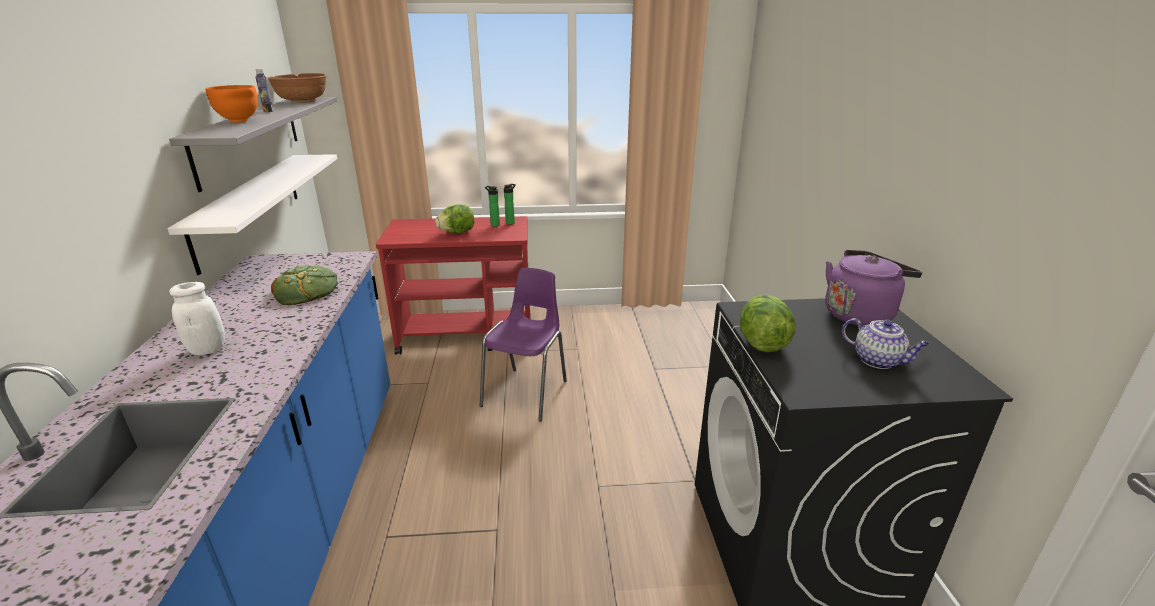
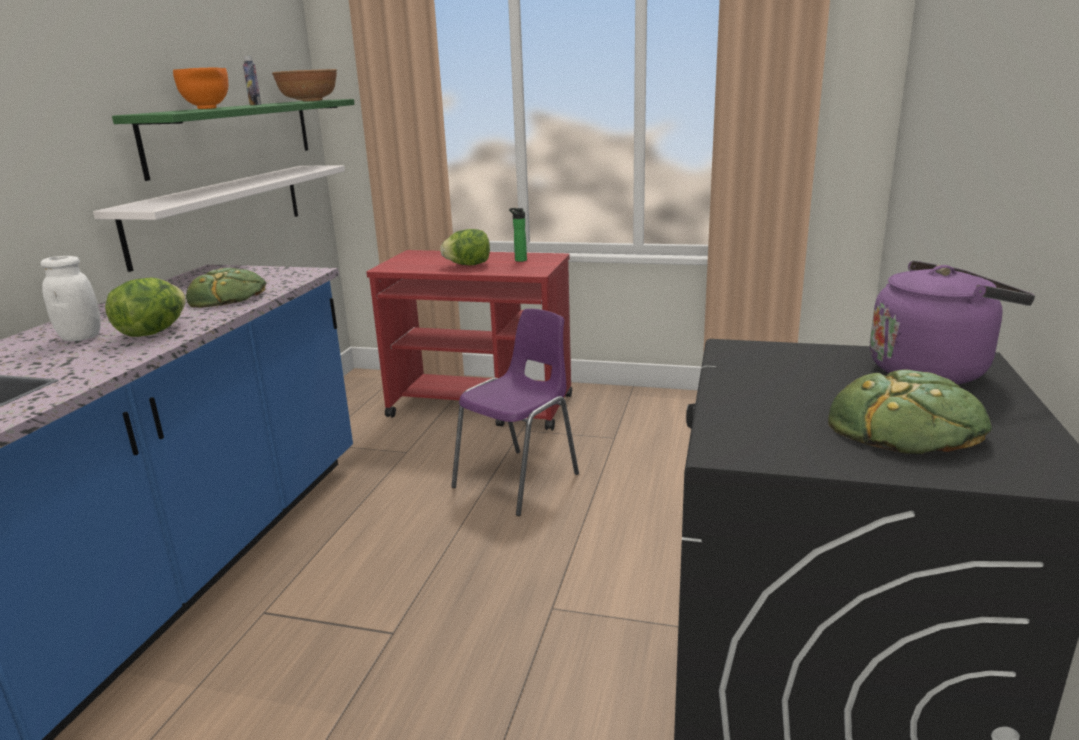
camera: 20 degrees right, 5 degrees down
grey shelf [169,97,337,192] -> green shelf [112,99,355,181]
bottle [504,184,516,225] -> none
lettuce [740,295,796,352] -> lettuce moved to [105,277,186,337]
teapot [842,318,930,369] -> bread [828,370,992,454]

